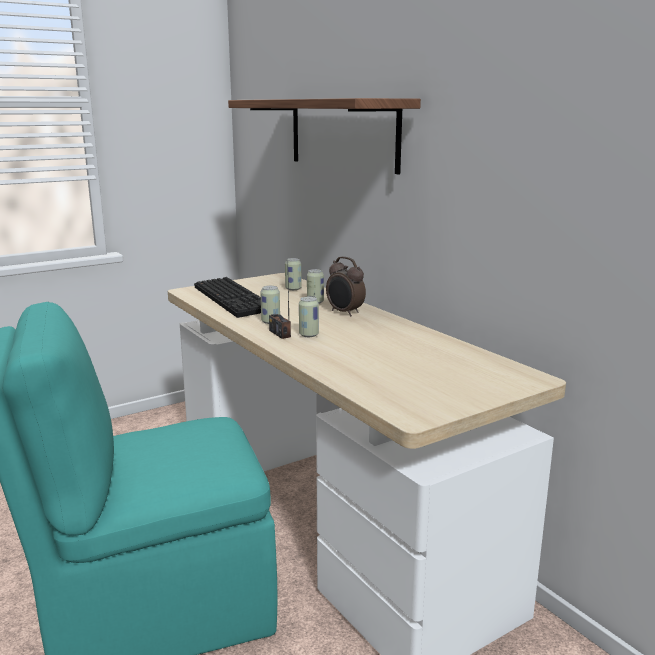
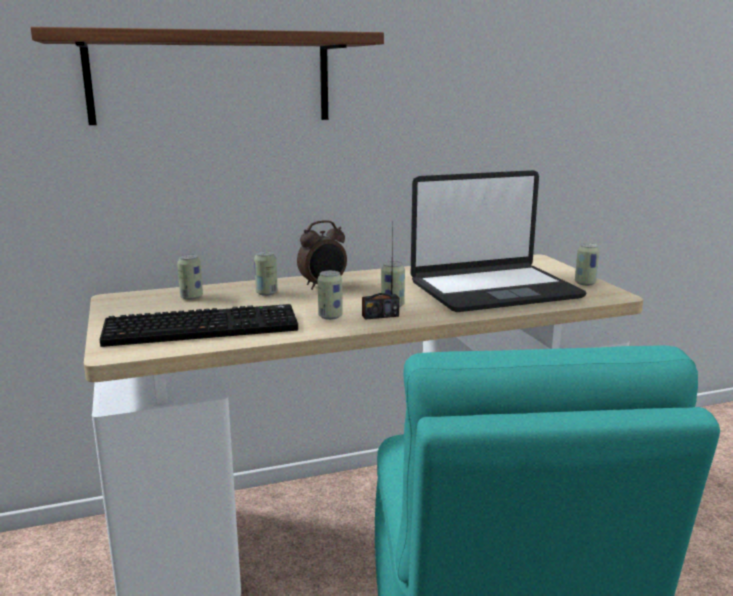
camera: 75 degrees left, 0 degrees up
none -> laptop [411,170,587,312]
none -> can [575,243,600,286]

